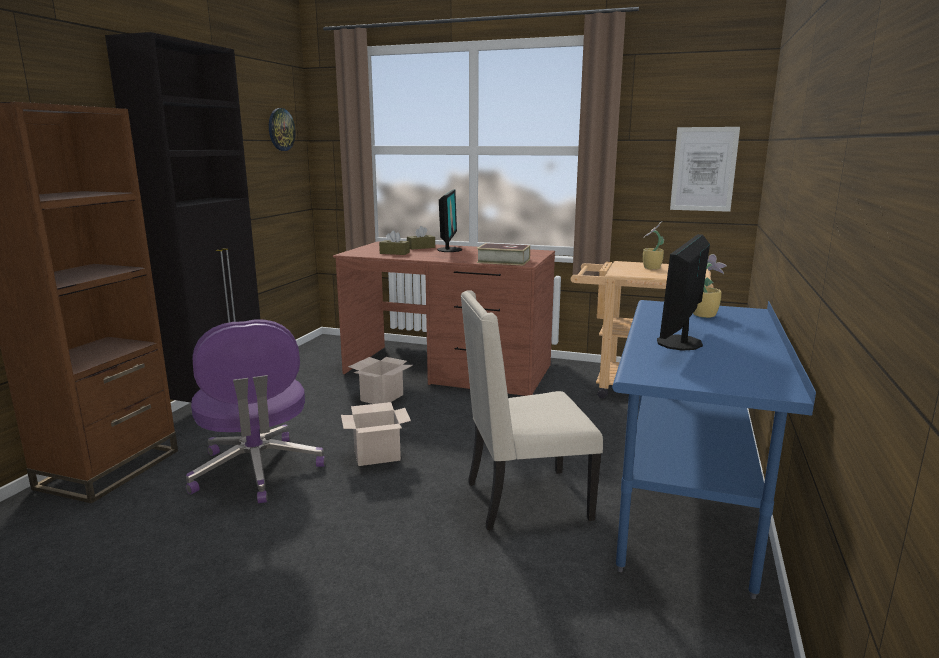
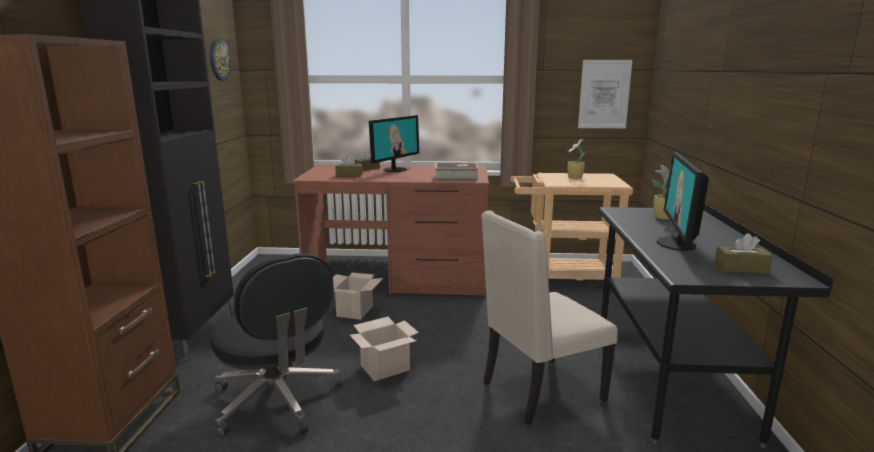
camera: 15 degrees left, 0 degrees up
purple office chair [186,320,325,503] -> black office chair [210,253,343,437]
monitor [437,189,462,252] -> monitor turned 45 degrees clockwise [369,115,419,172]
blue desk [612,300,816,599] -> black desk [598,204,834,448]
none -> brown tissue box [714,233,773,274]

